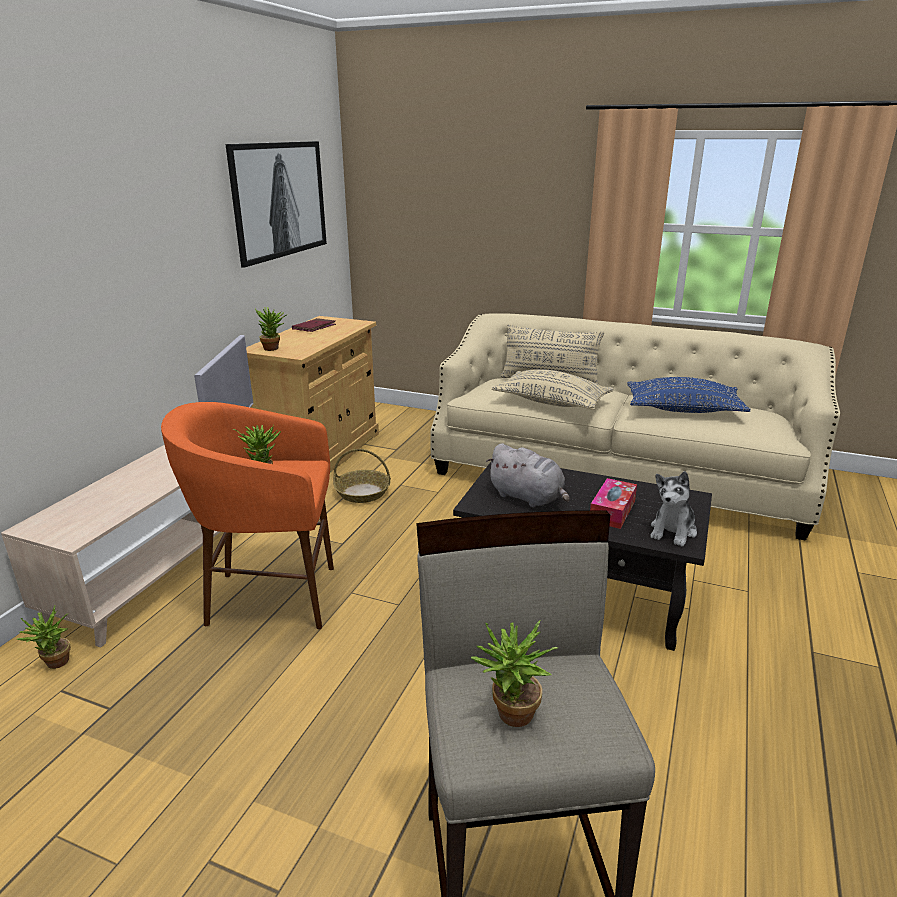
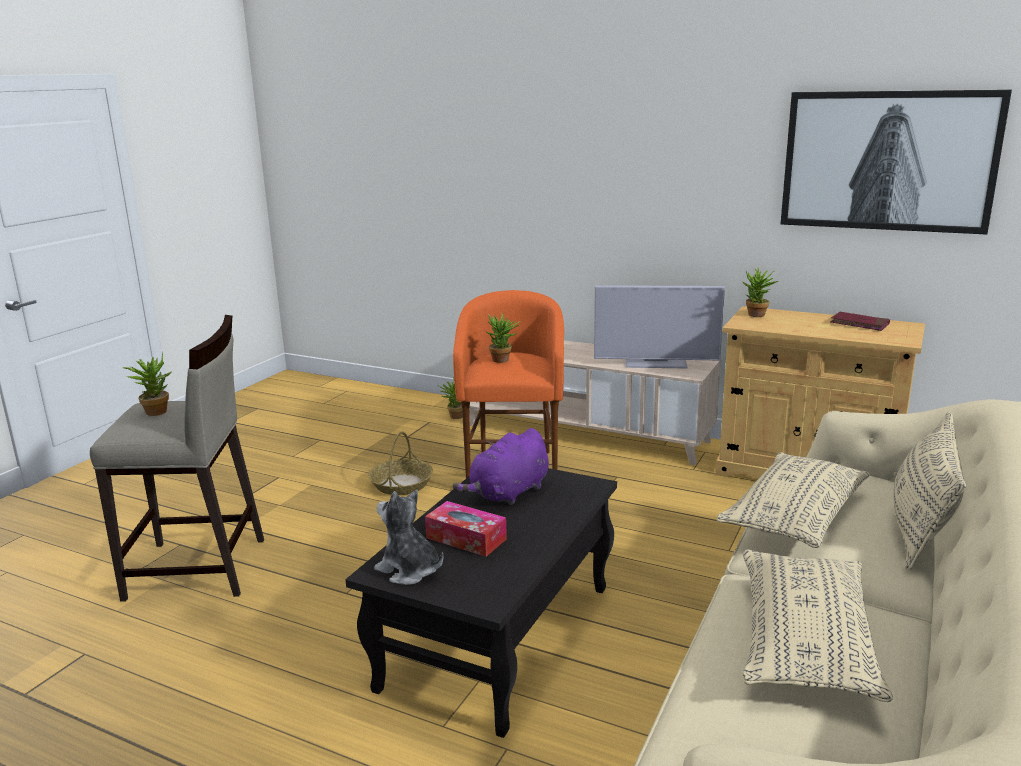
camera: 95 degrees right, 5 degrees down
basket [333,449,391,503] -> basket moved to [368,431,433,495]
grey plush toy [486,444,570,508] -> purple plush toy [453,428,549,505]
blue pillow [627,377,751,413] -> beige pillow [743,549,893,702]

